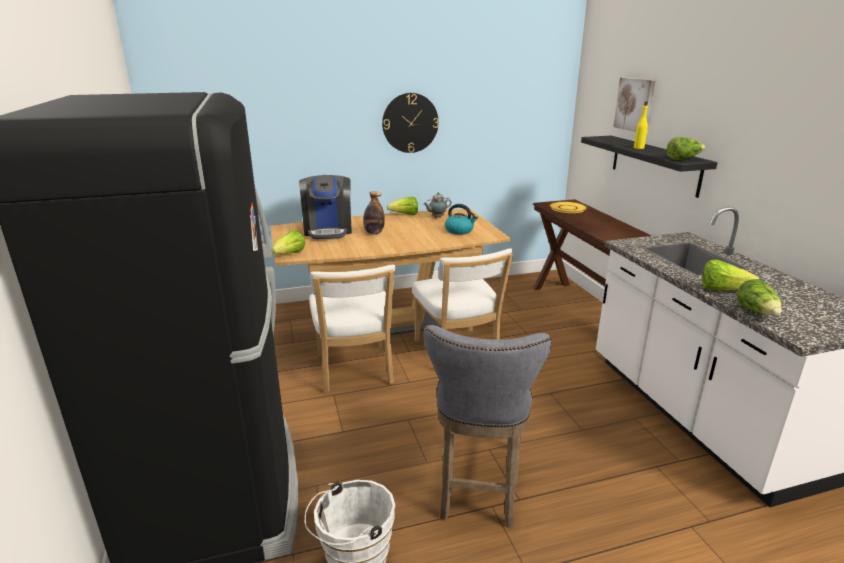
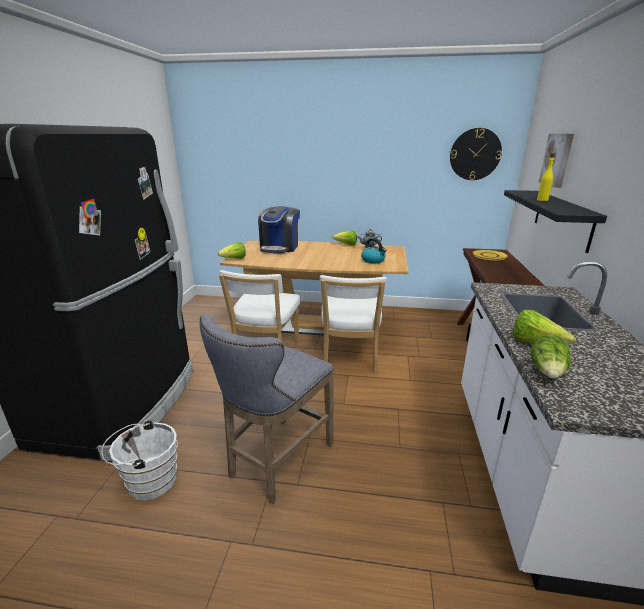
camera: 25 degrees right, 0 degrees up
bottle [363,191,385,234] -> none
wall clock [382,93,439,153] -> wall clock moved to [450,128,502,180]
lettuce [667,137,706,160] -> none

